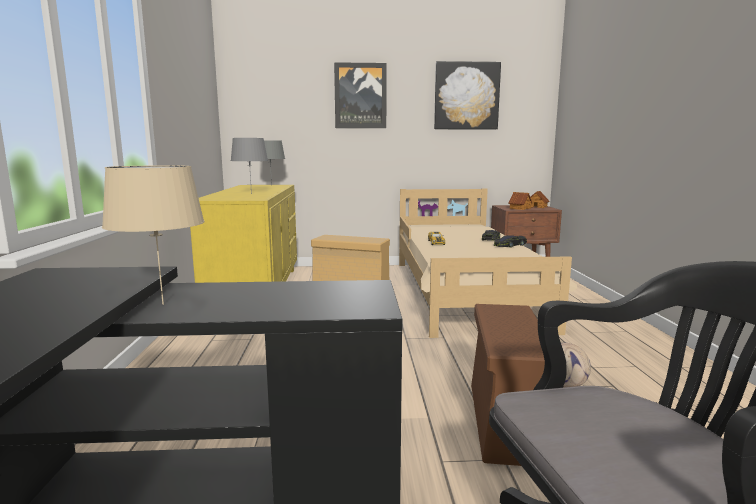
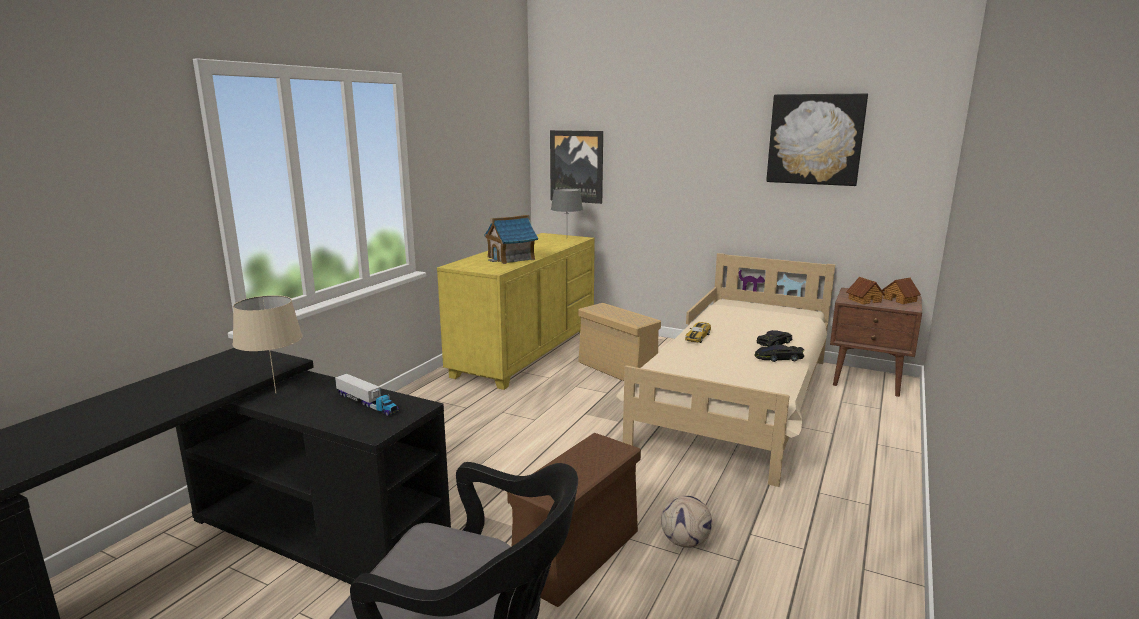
camera: 30 degrees right, 5 degrees up
grey table lamp [231,138,268,194] -> toy house [484,215,538,264]
picture [334,62,387,128] -> picture moved to [550,130,603,204]
none -> toy truck [335,374,400,416]

